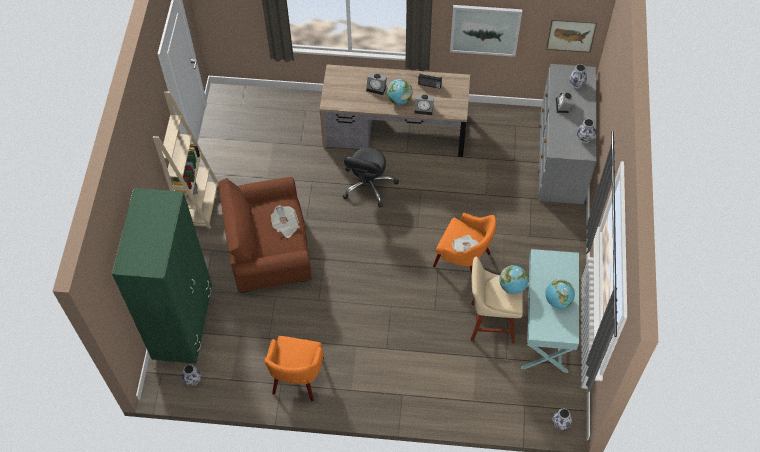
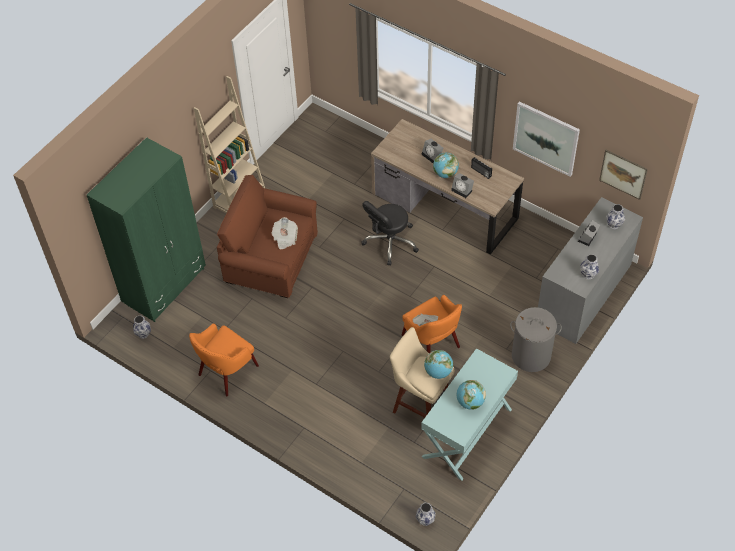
camera: 30 degrees right, 5 degrees down
none -> grey laundry basket [510,307,562,372]

